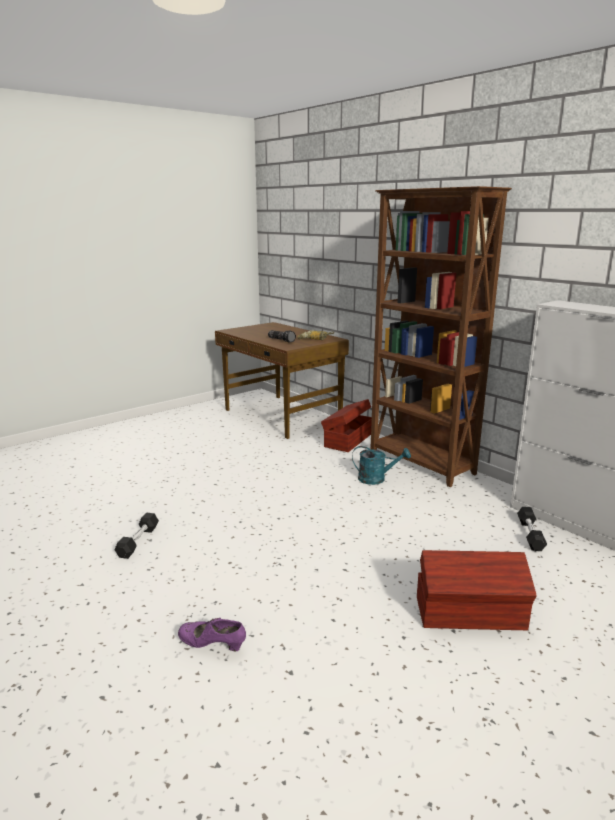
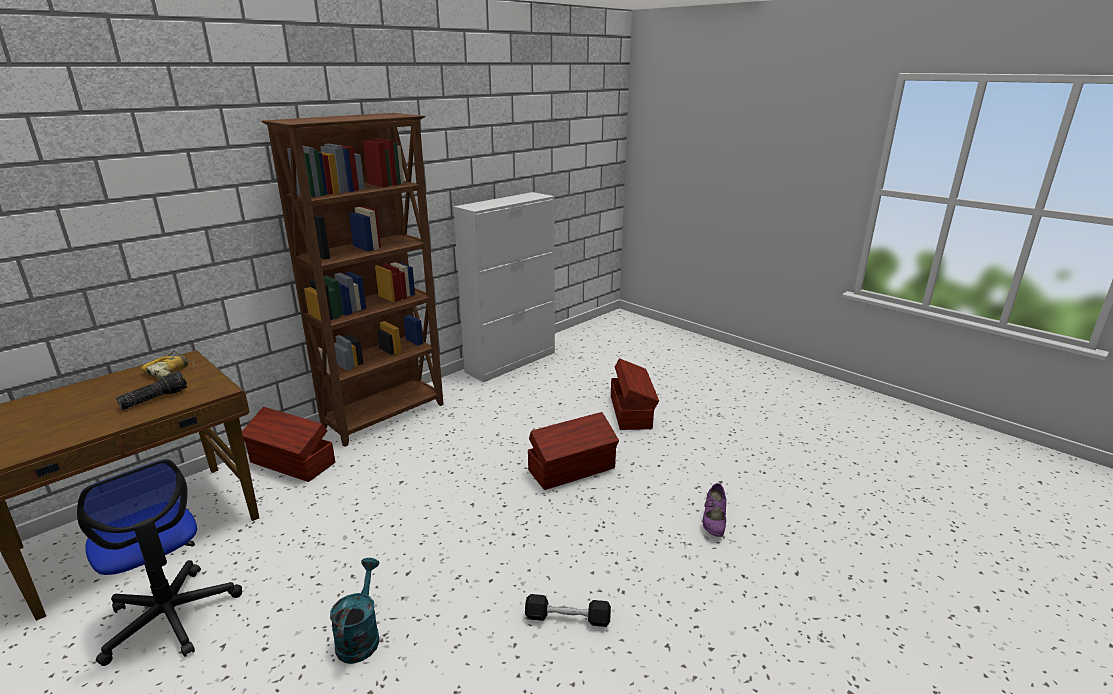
camera: 95 degrees left, 5 degrees up
turquoise watering can [352,446,411,485] -> turquoise watering can moved to [330,558,380,664]
black dumbbell [517,507,547,551] -> none
none -> office chair [77,459,242,666]
none -> brown storage box [528,412,619,490]

